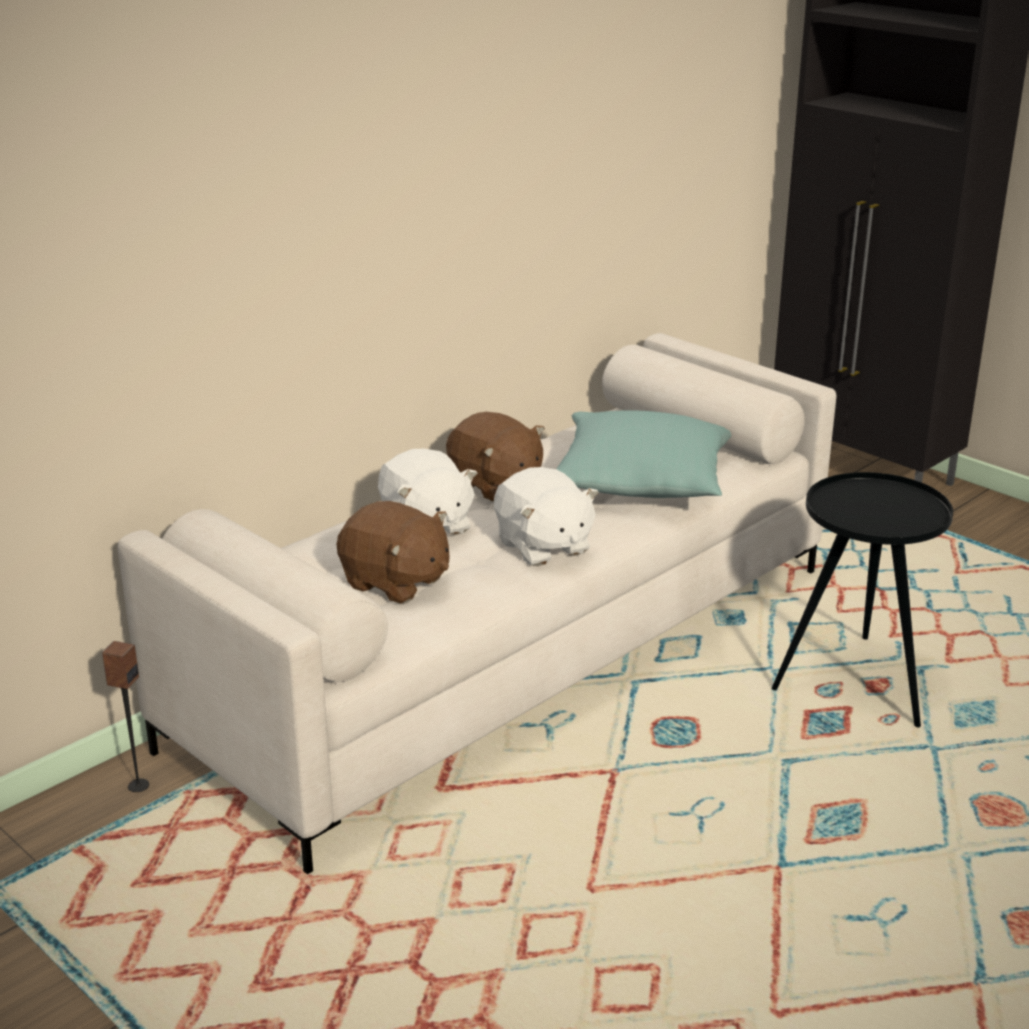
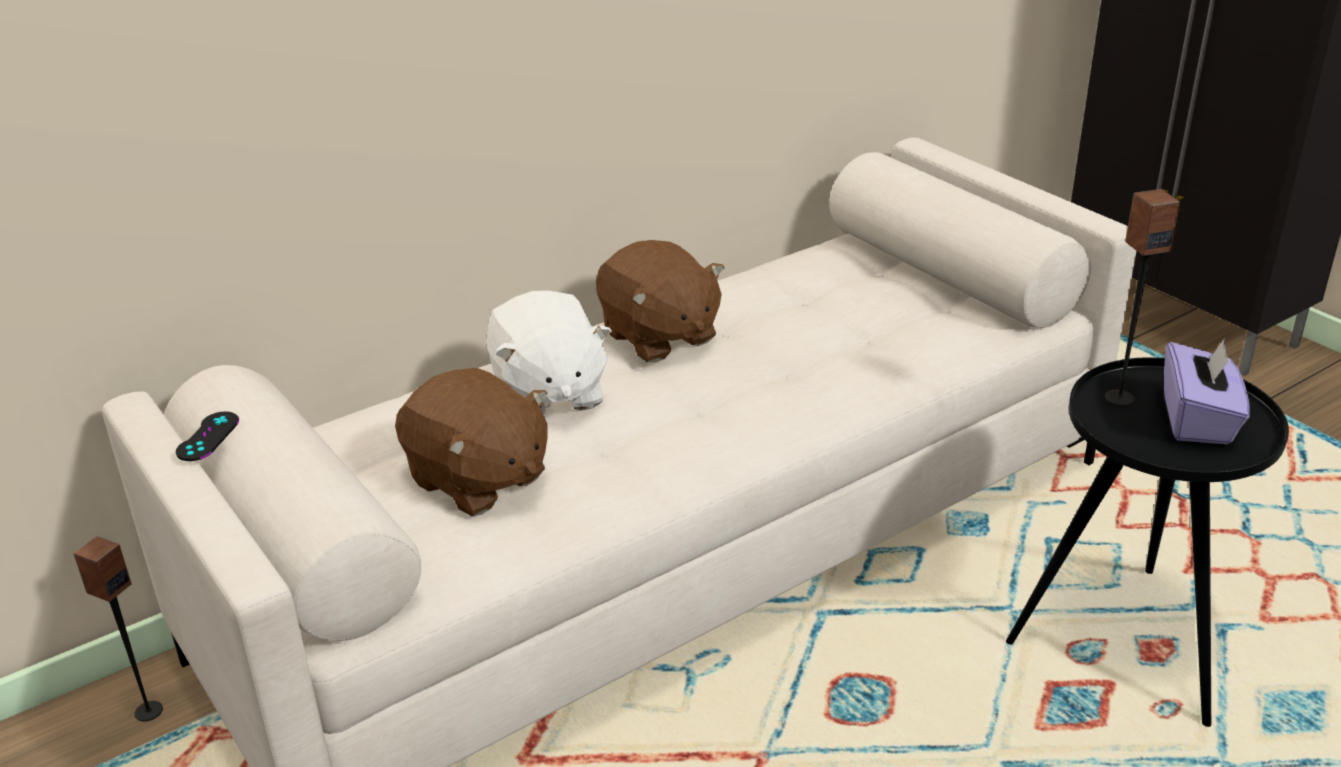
camera: 10 degrees right, 5 degrees up
white plush toy [494,467,599,566] -> none
turquoise pillow [556,410,731,498] -> none
none -> black game controller [176,412,239,461]
none -> speaker [1105,189,1180,406]
none -> purple tissue box [1164,338,1250,444]

